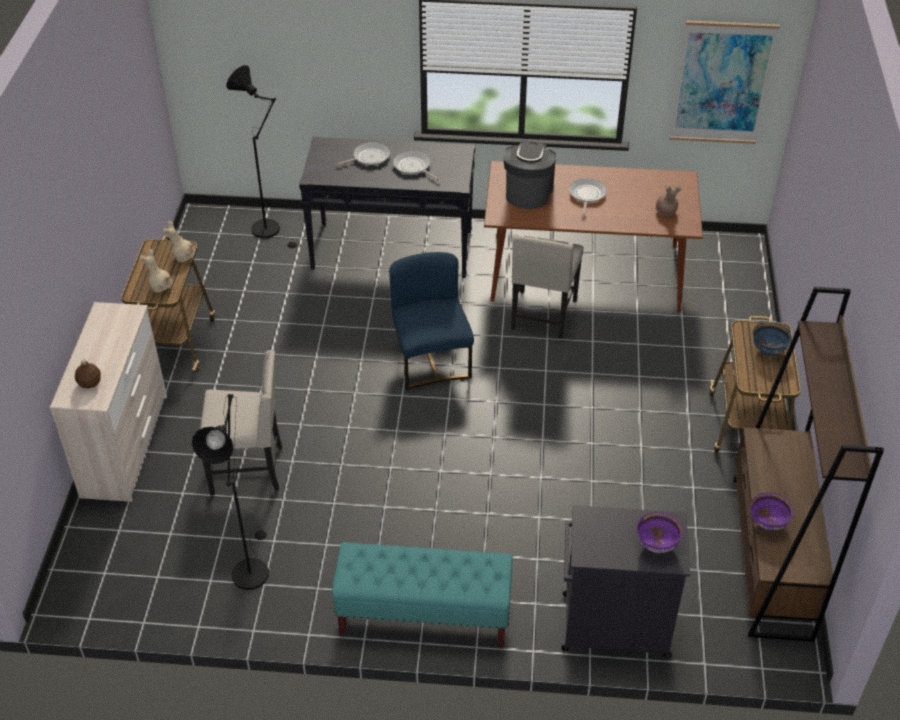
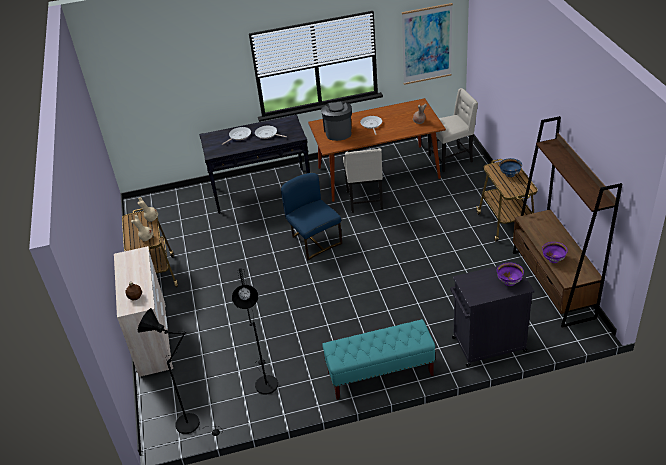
camera: 15 degrees left, 5 degrees down
beige chair [200,350,282,495] -> beige chair moved to [428,88,478,172]
black floor lamp [226,65,301,248] -> black floor lamp moved to [138,308,222,436]

